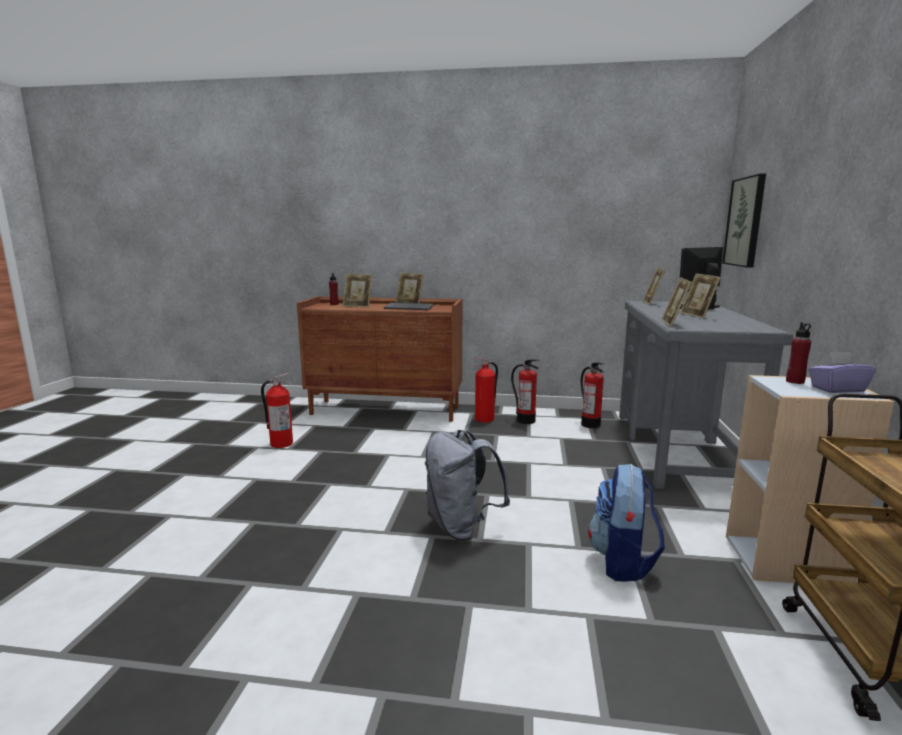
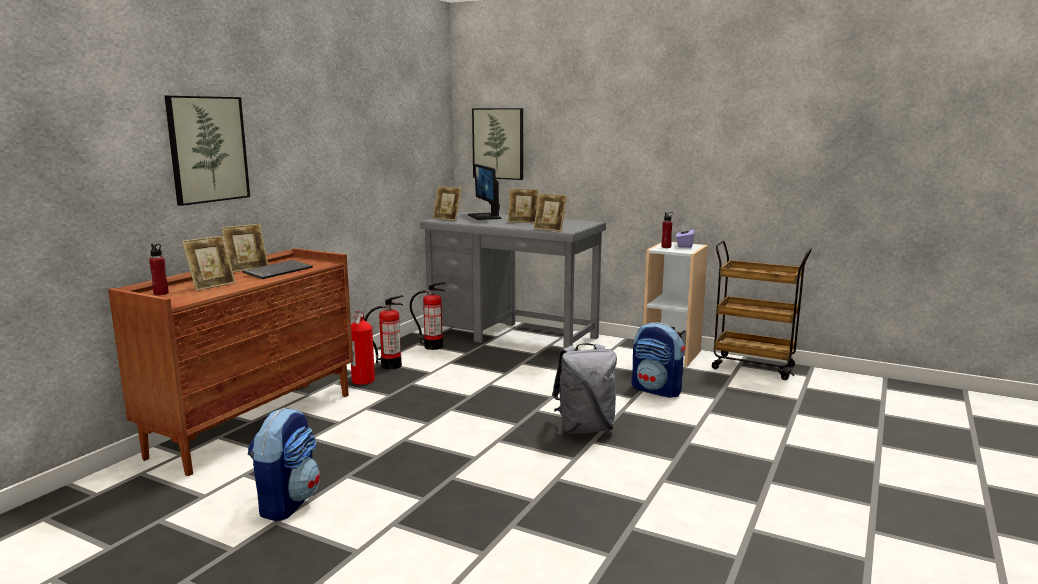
camera: 70 degrees left, 0 degrees up
fire extinguisher [261,373,293,448] -> backpack [248,407,320,521]
none -> picture [165,95,250,206]

